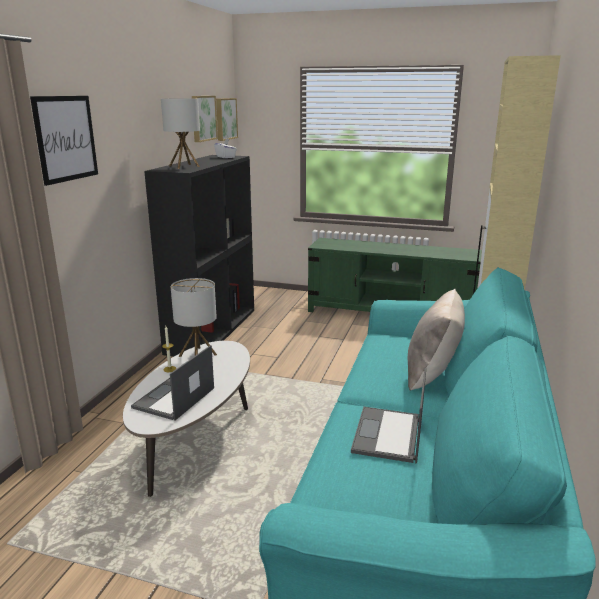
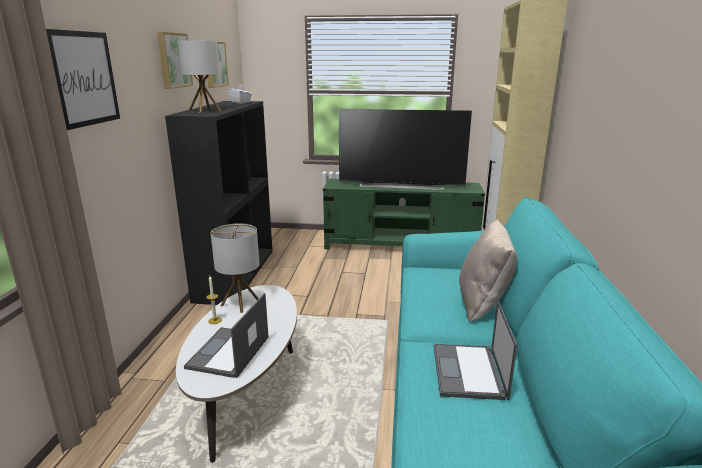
camera: 10 degrees left, 0 degrees up
picture [216,98,238,141] -> picture moved to [157,32,193,89]
none -> television [339,109,472,190]

